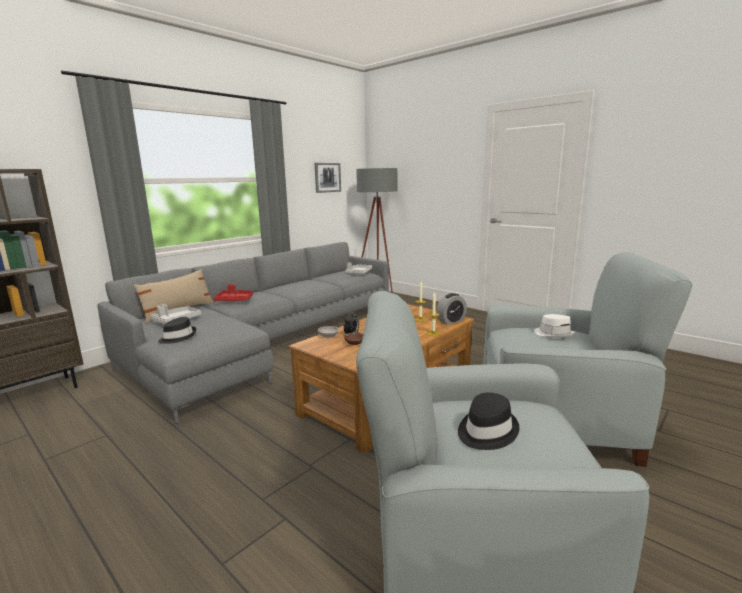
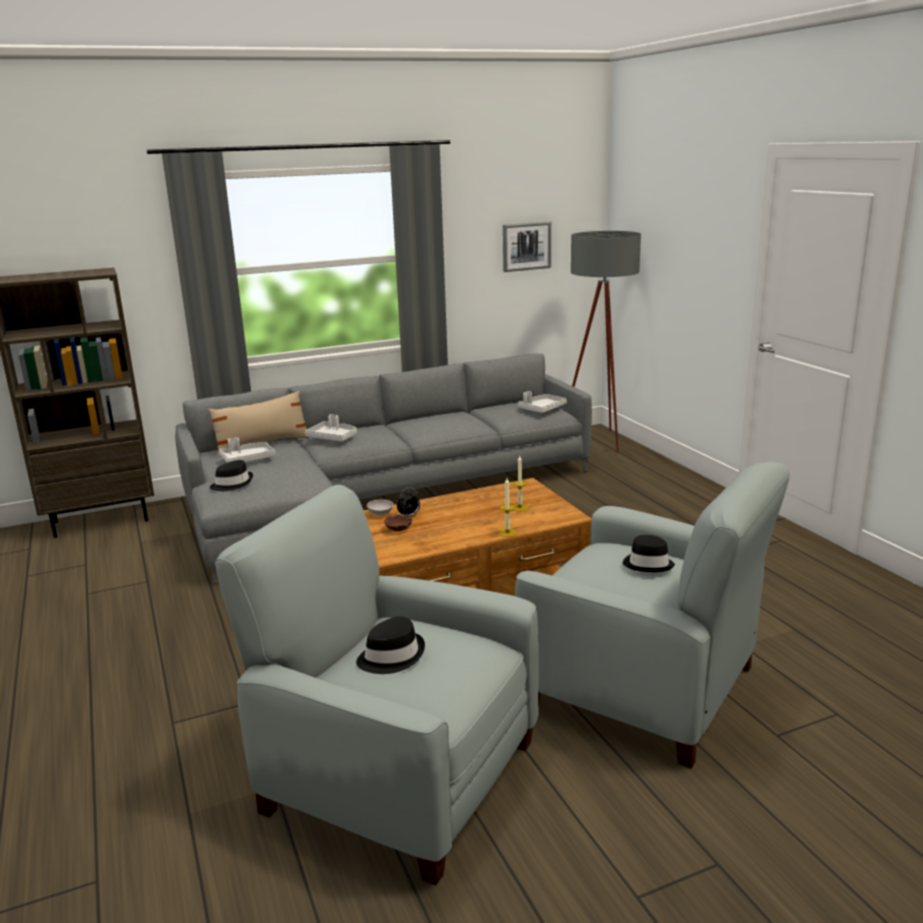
camera: 25 degrees right, 5 degrees up
red tray [214,284,253,301] -> grey tray [305,414,357,441]
alarm clock [436,293,467,325] -> none
white hat [534,314,575,338] -> black hat [623,535,675,572]

